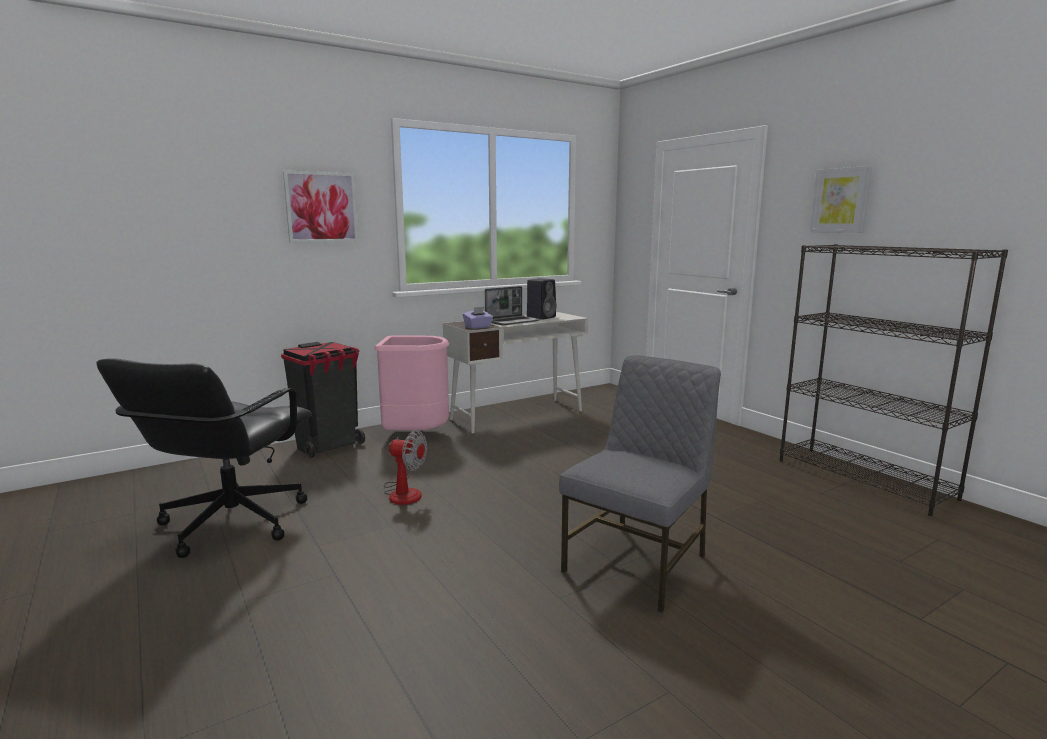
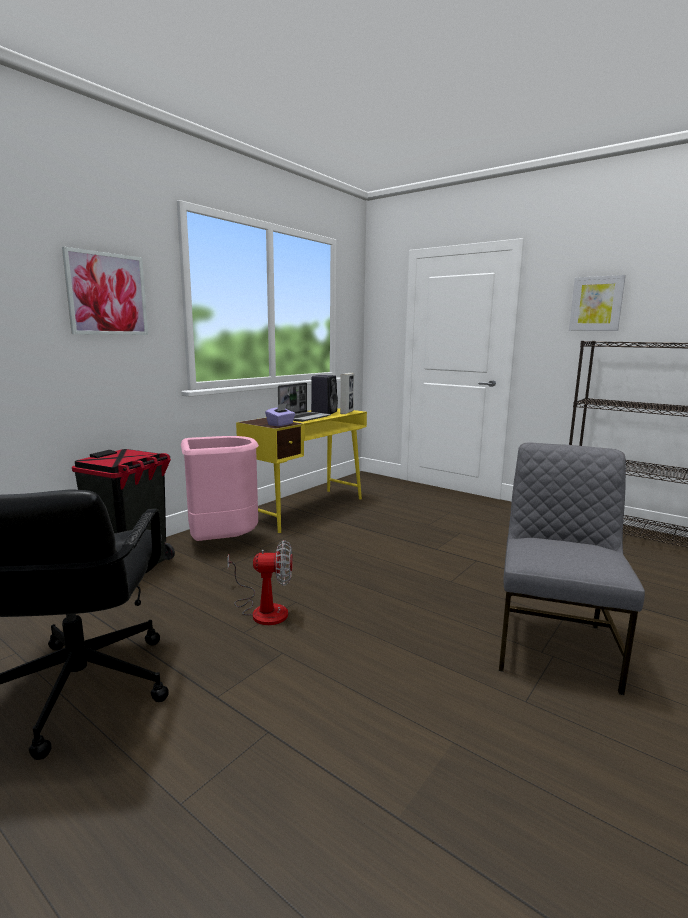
camera: 20 degrees left, 0 degrees up
white desk [443,312,588,433] -> yellow desk [236,408,367,533]
none -> picture frame [340,373,354,414]

